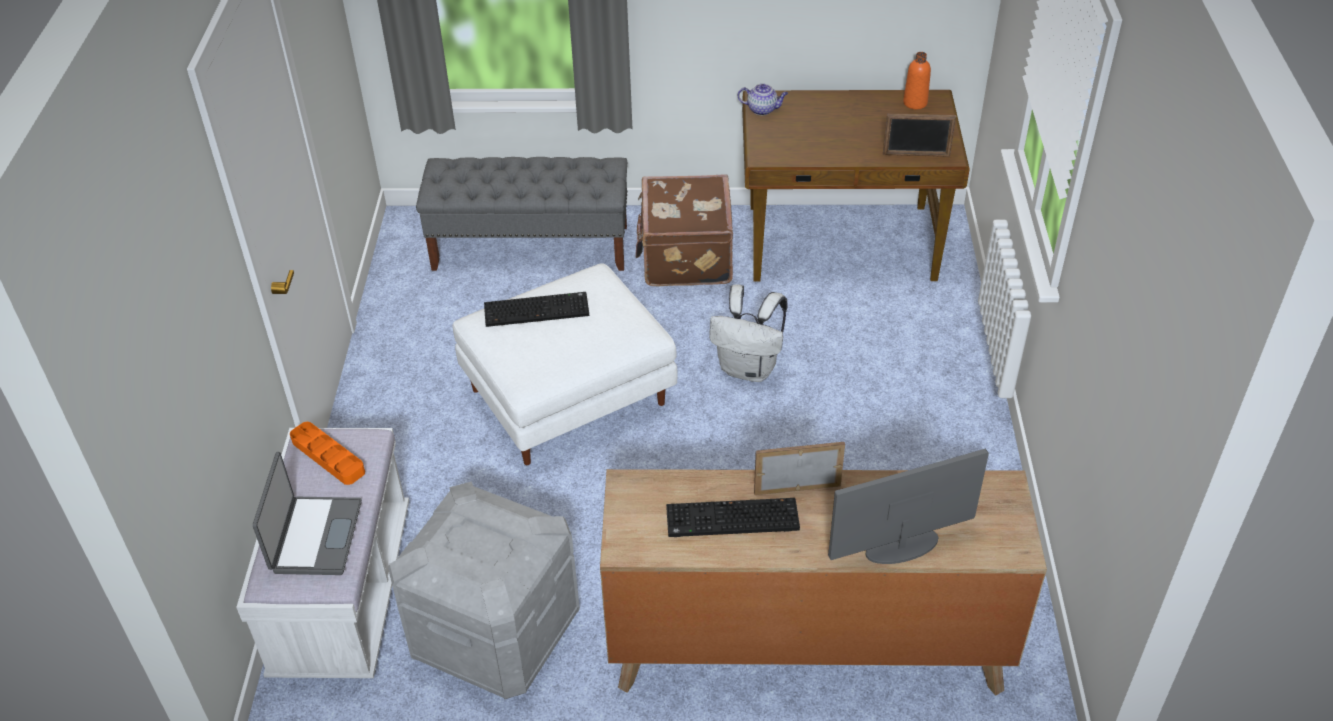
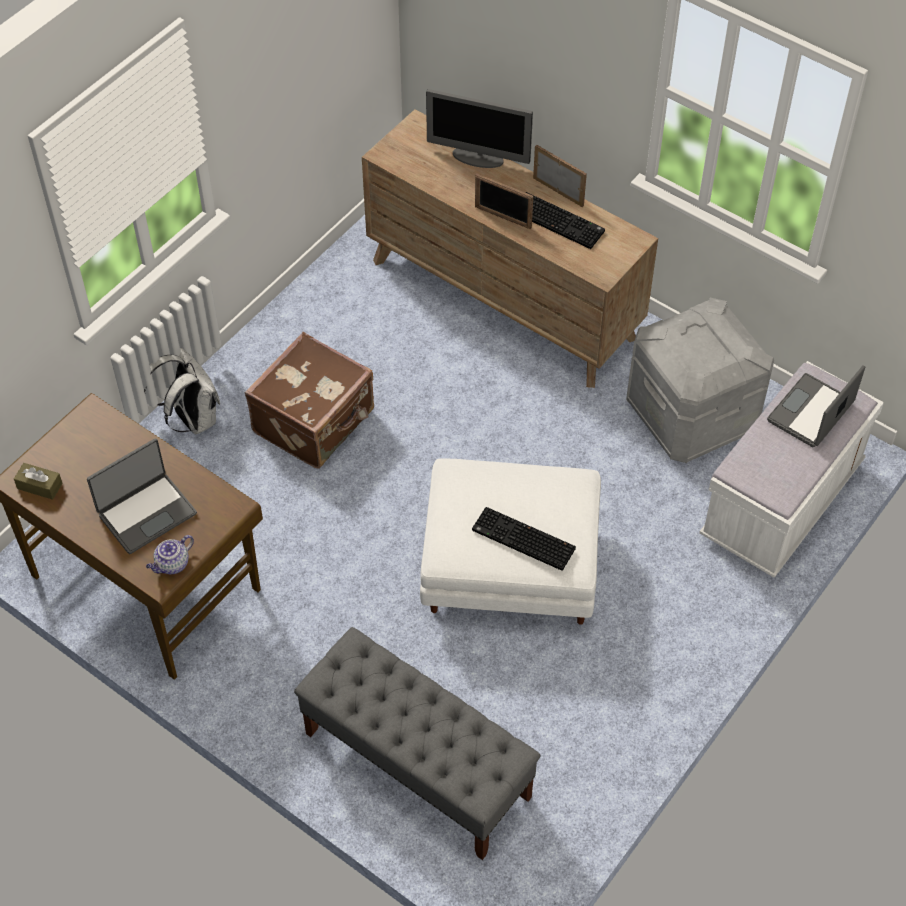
camera: 145 degrees left, 10 degrees up
orange tray [290,422,365,485] -> none
brown suitcase [635,175,733,287] -> brown suitcase moved to [245,332,374,469]
white backpack [709,284,788,382] -> white backpack moved to [144,348,220,435]
teapot [738,84,788,115] -> teapot turned 90 degrees counterclockwise [146,535,194,574]
picture frame [883,113,956,157] -> picture frame moved to [533,145,587,207]
orange bottle [903,52,931,109] -> brown tissue box [14,463,63,500]
none -> laptop [87,438,197,554]

